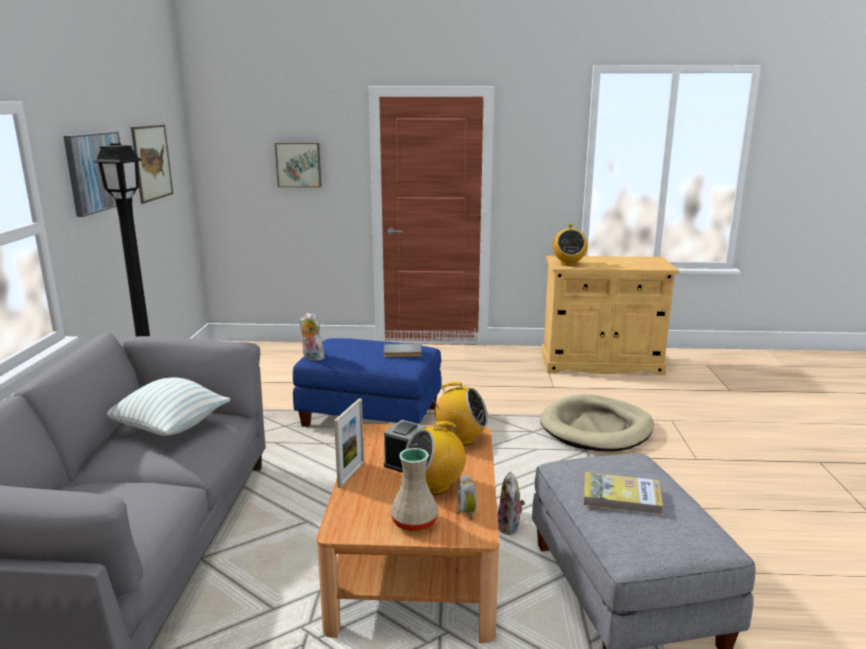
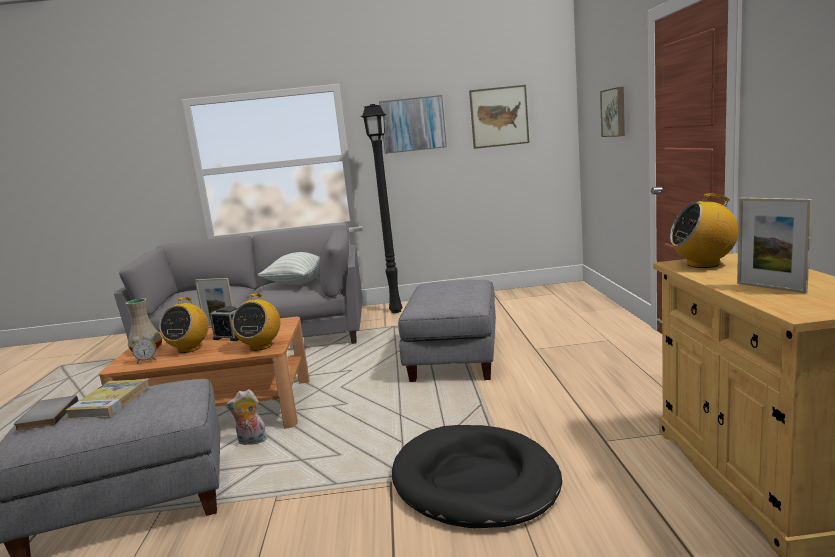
camera: 85 degrees right, 5 degrees down
blue ottoman [293,338,441,427] -> grey ottoman [398,280,496,382]
plush toy [299,313,324,361] -> none
grey book [384,344,422,357] -> grey book moved to [14,395,78,431]
radio [406,421,466,495] -> radio turned 135 degrees counterclockwise [159,297,209,353]
beige dog bed [540,394,654,451] -> black dog bed [392,425,562,528]
none -> picture frame [737,198,812,293]

